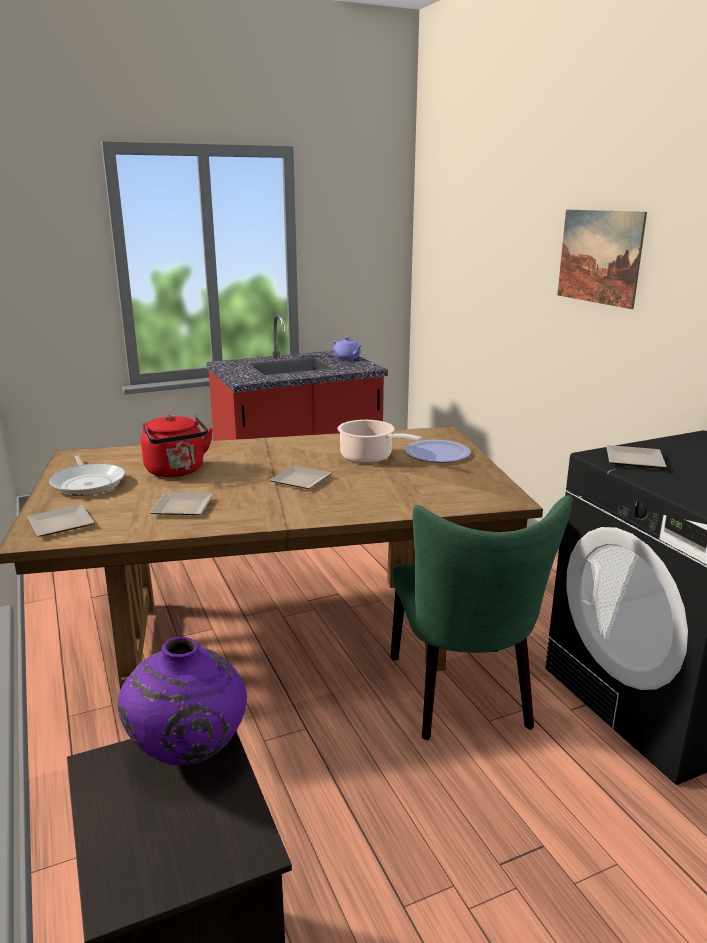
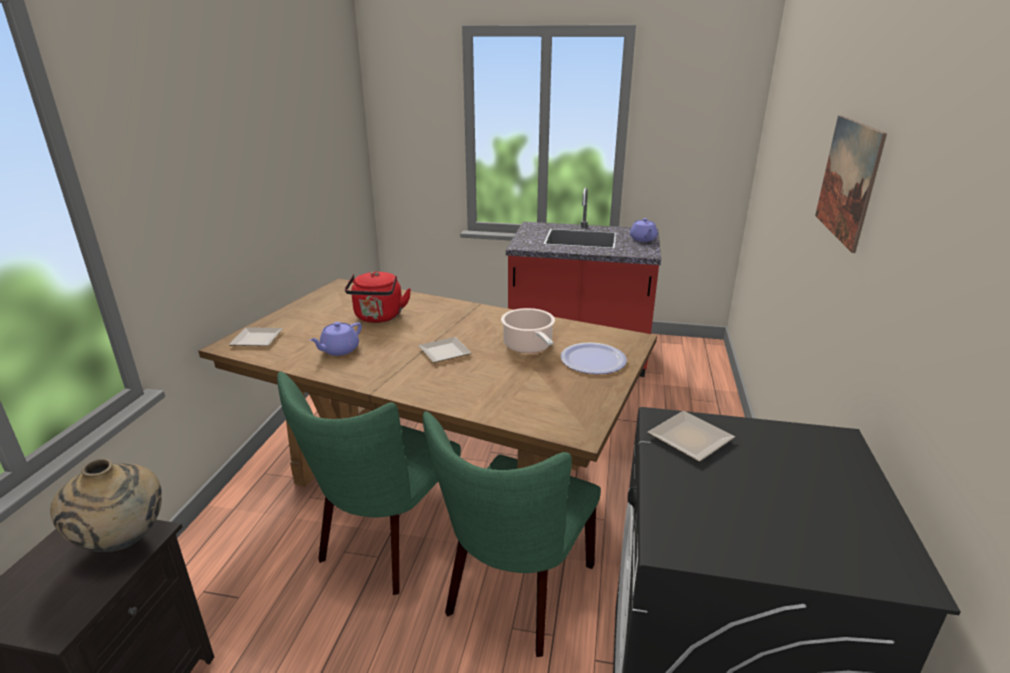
camera: 35 degrees right, 5 degrees up
frying pan [49,455,125,496] -> none
purple vase [118,637,247,766] -> beige vase [50,458,162,552]
plate [150,492,213,515] -> purple teapot [310,322,362,356]
none -> green chair [277,372,461,595]

